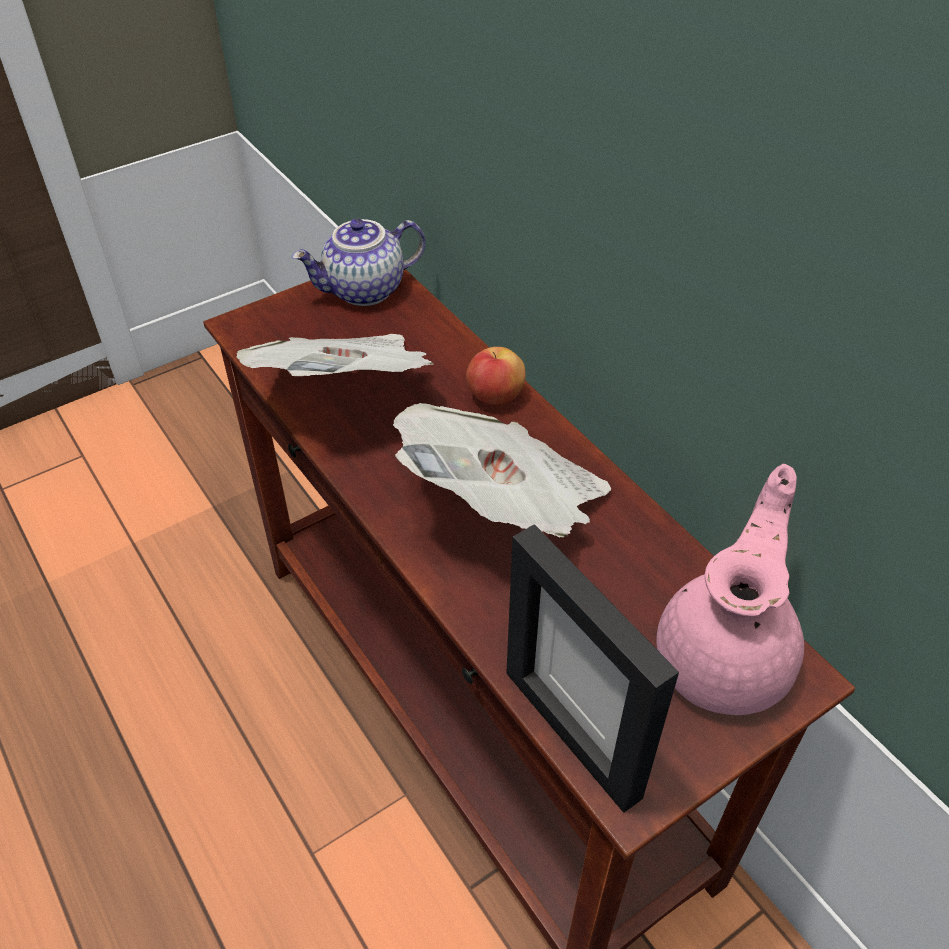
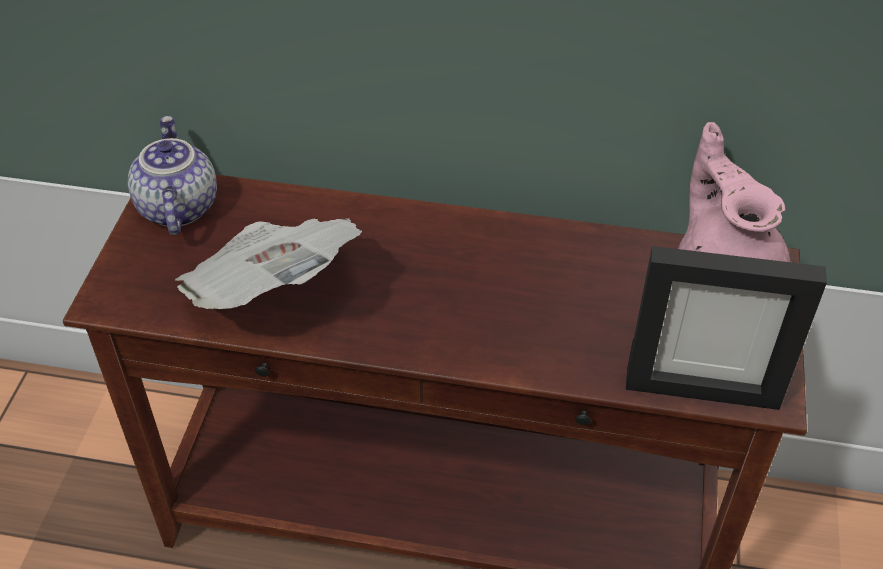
camera: 45 degrees left, 0 degrees up
teapot [292,219,426,306] -> teapot turned 150 degrees clockwise [128,116,217,235]
newspaper [393,403,611,538] -> none
apple [466,347,526,405] -> none

